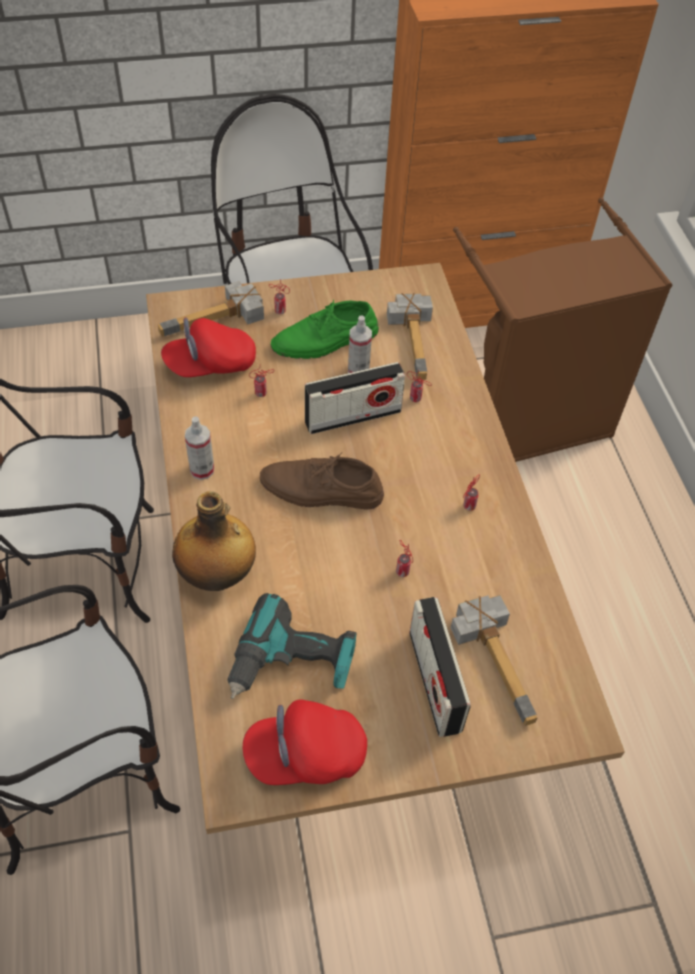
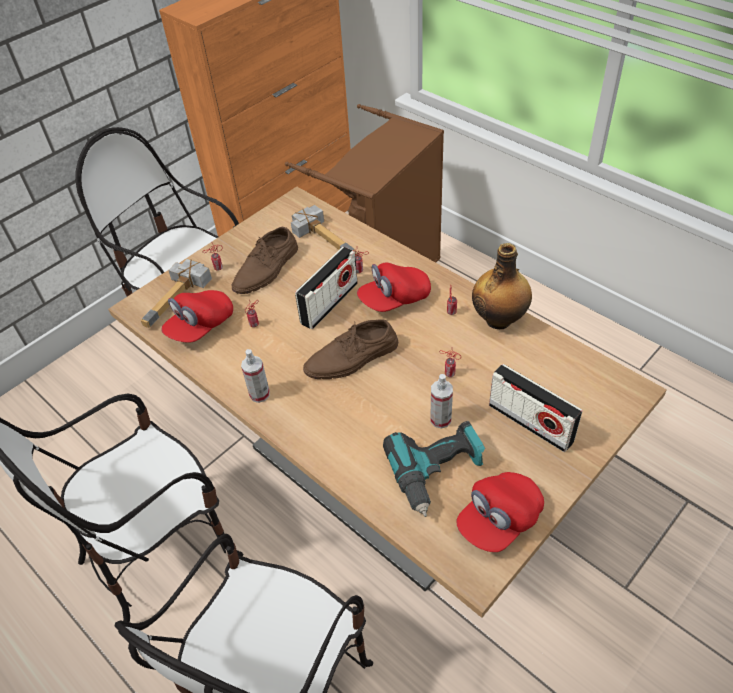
camera: 30 degrees left, 5 degrees down
bottle [172,491,256,591] -> bottle moved to [472,243,532,329]
green shoe [271,299,379,359] -> brown shoe [232,227,298,294]
spray bottle [348,315,372,373] -> spray bottle moved to [430,374,453,428]
hammer [451,595,538,726] -> none
none -> red cap [357,262,431,312]

